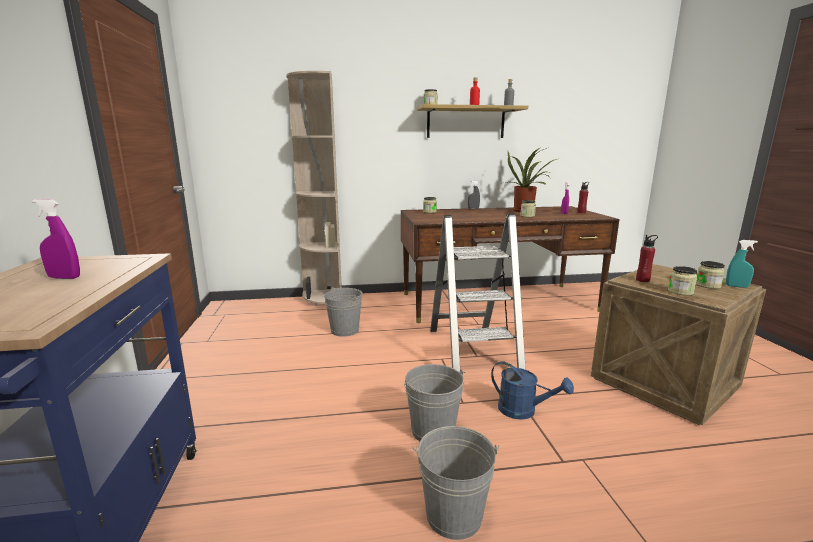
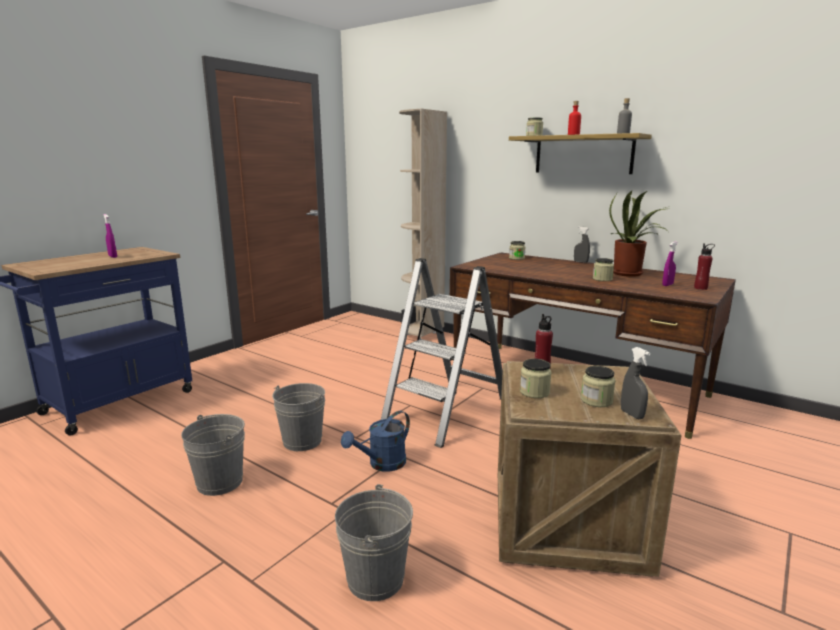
camera: 45 degrees right, 0 degrees up
grey bucket [324,287,362,337] -> grey bucket moved to [335,484,413,601]
blue watering can [491,361,574,420] -> blue watering can turned 60 degrees clockwise [341,411,410,472]
turquoise spray bottle [726,240,758,288] -> grey spray bottle [621,347,650,419]

